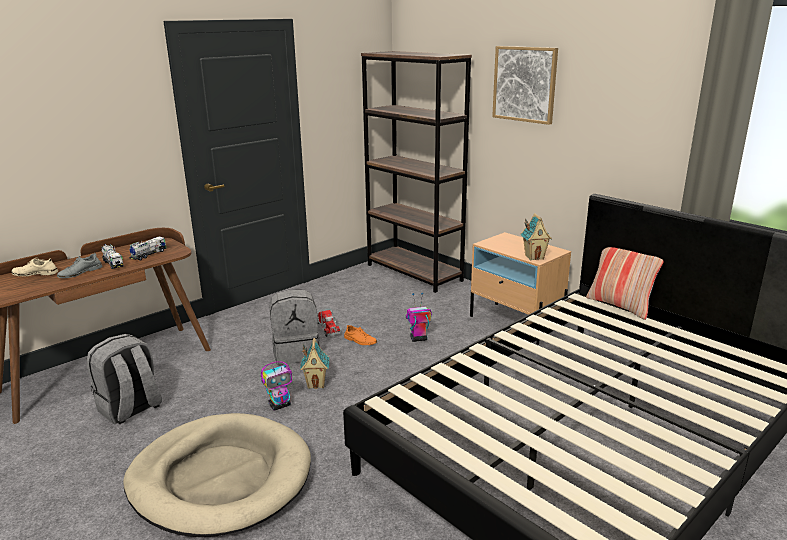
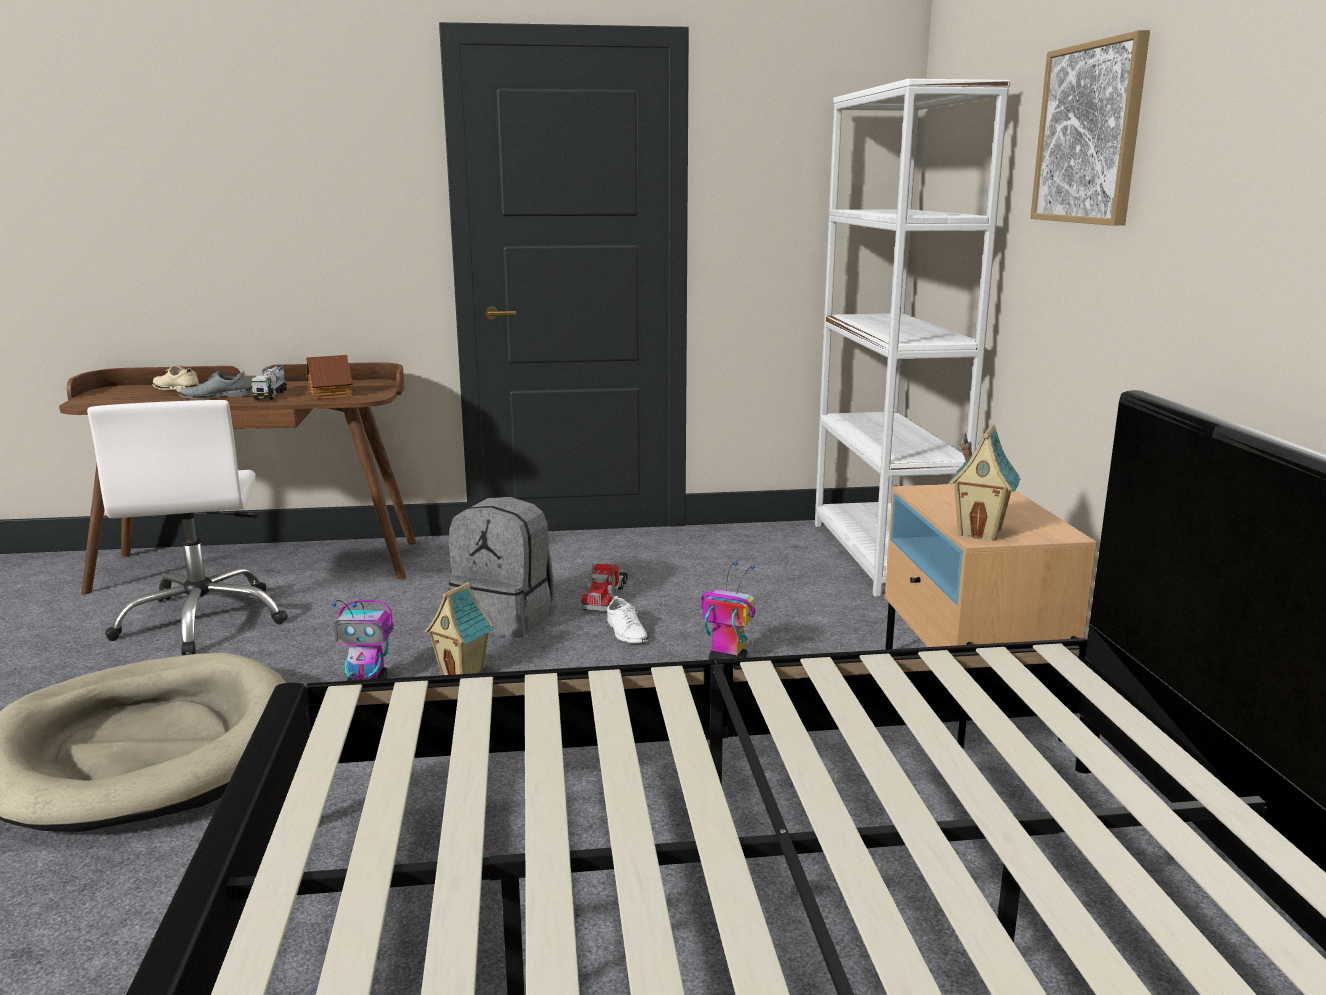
camera: 35 degrees right, 5 degrees down
grey backpack [86,334,162,425] -> white office chair [87,400,288,655]
toy truck [129,236,166,261] -> toy house [306,355,353,399]
orange shoe [344,325,377,345] -> white shoe [607,596,648,643]
brown bookcase [361,51,472,293] -> white bookcase [815,79,1011,597]
pillow [586,247,664,320] -> none

